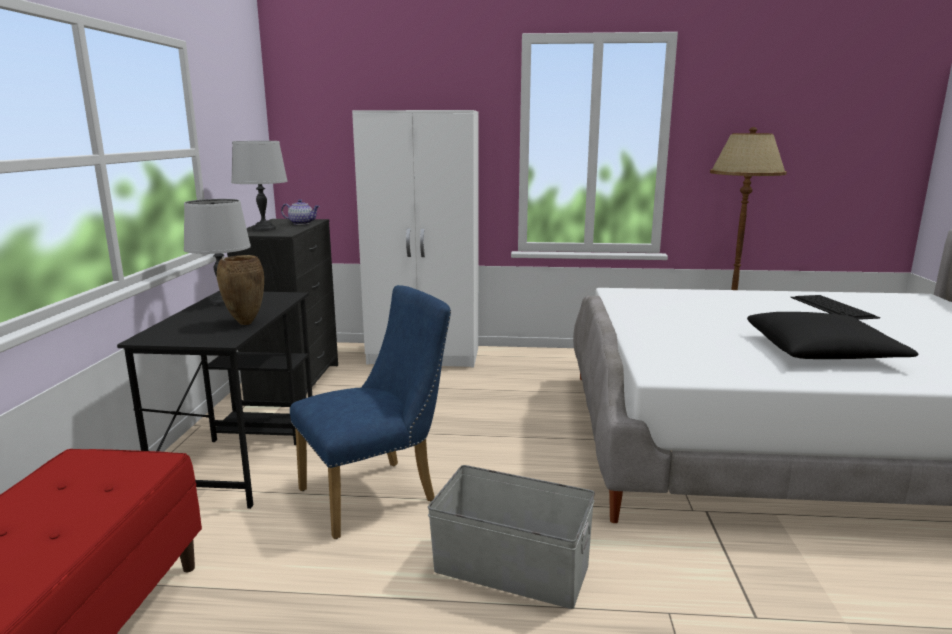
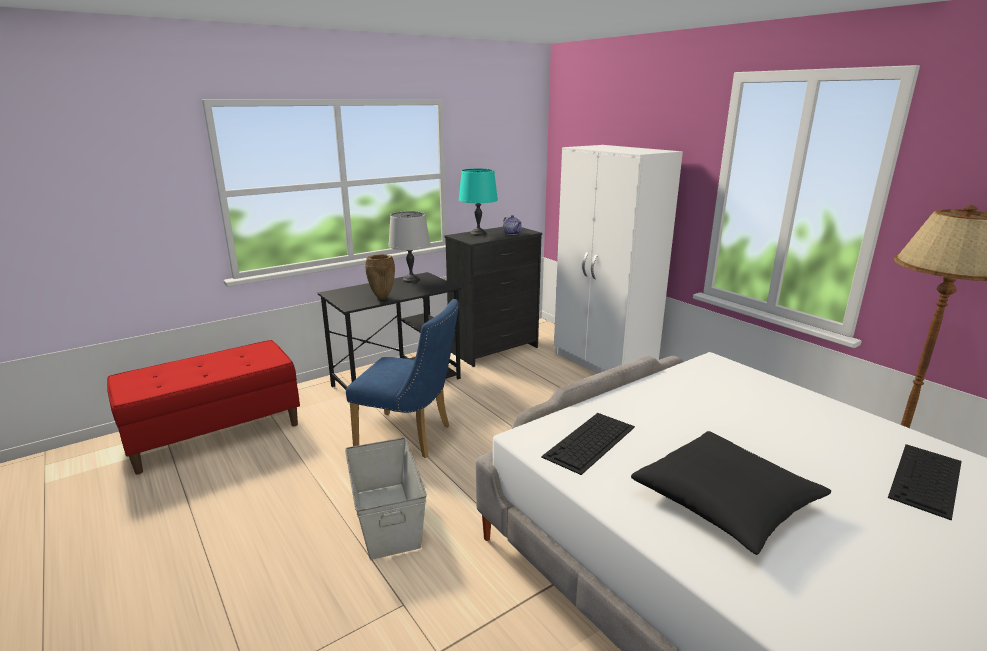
camera: 50 degrees right, 5 degrees up
grey table lamp [231,141,288,231] -> turquoise table lamp [459,168,498,236]
none -> keyboard [541,413,635,475]

